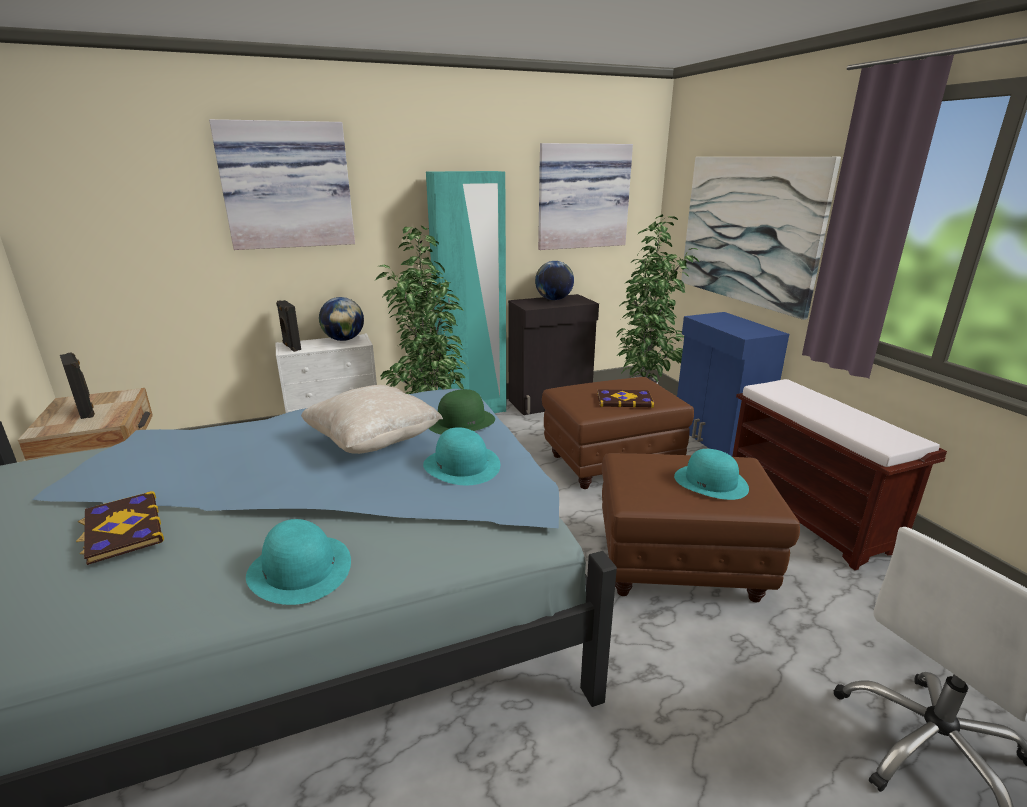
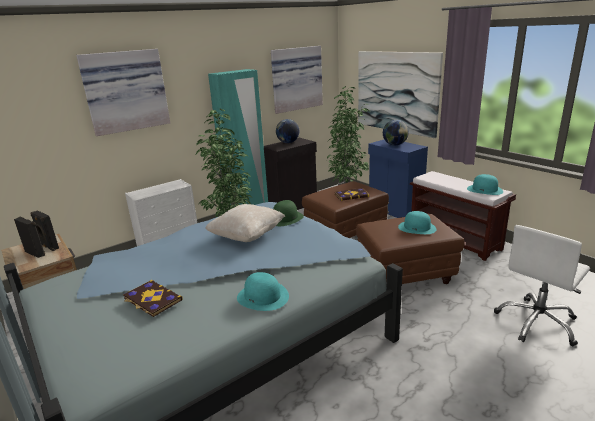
camera: 15 degrees left, 0 degrees up
black speaker [276,300,301,352] -> black speaker moved to [31,210,59,251]
globe [319,297,364,341] -> globe moved to [383,120,409,145]
turquoise hat [423,427,500,485] -> turquoise hat moved to [467,174,503,195]

